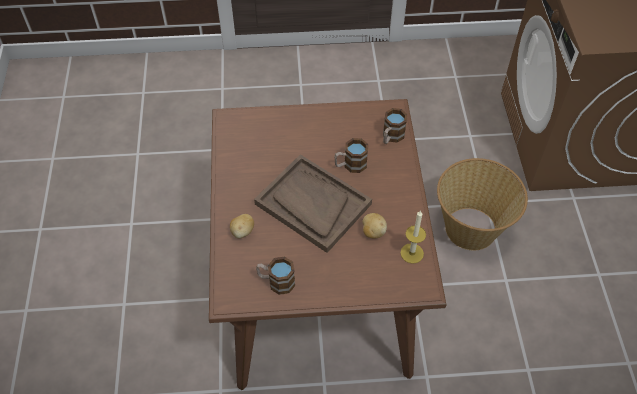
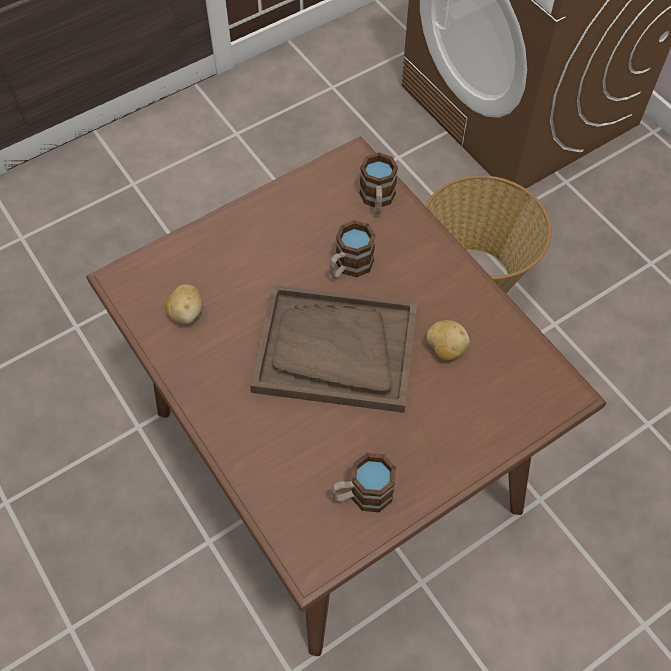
camera: 30 degrees left, 5 degrees up
potato [230,214,254,238] -> potato moved to [165,284,203,325]
candle [400,210,426,264] -> none

